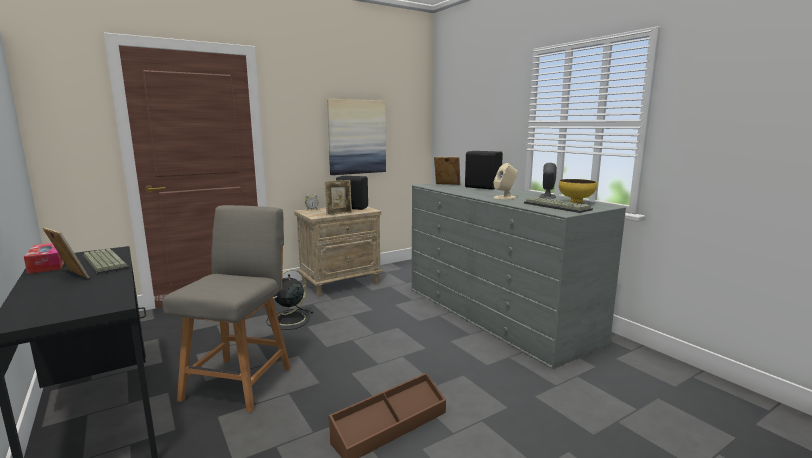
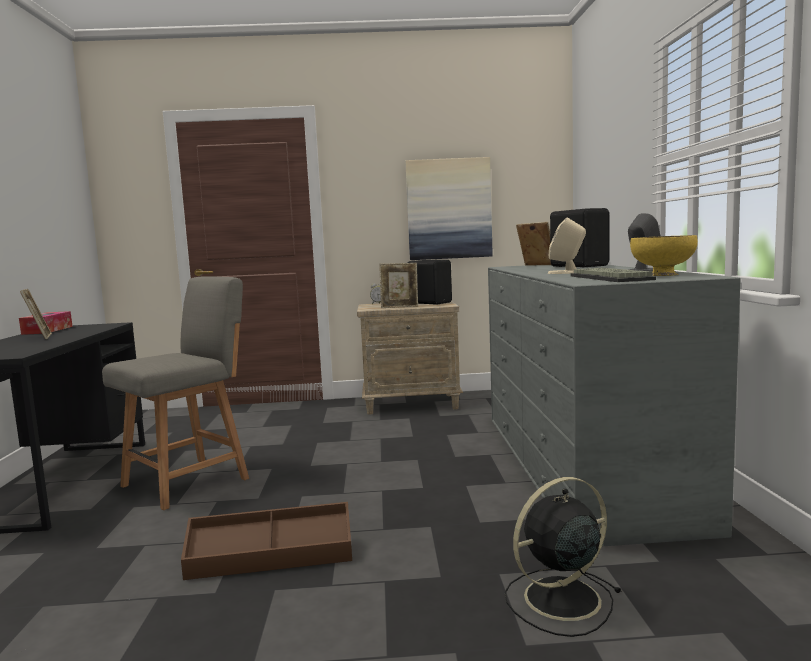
camera: 30 degrees right, 5 degrees down
keyboard [82,248,129,275] -> none
black fan [266,270,314,330] -> black fan moved to [505,477,622,637]

